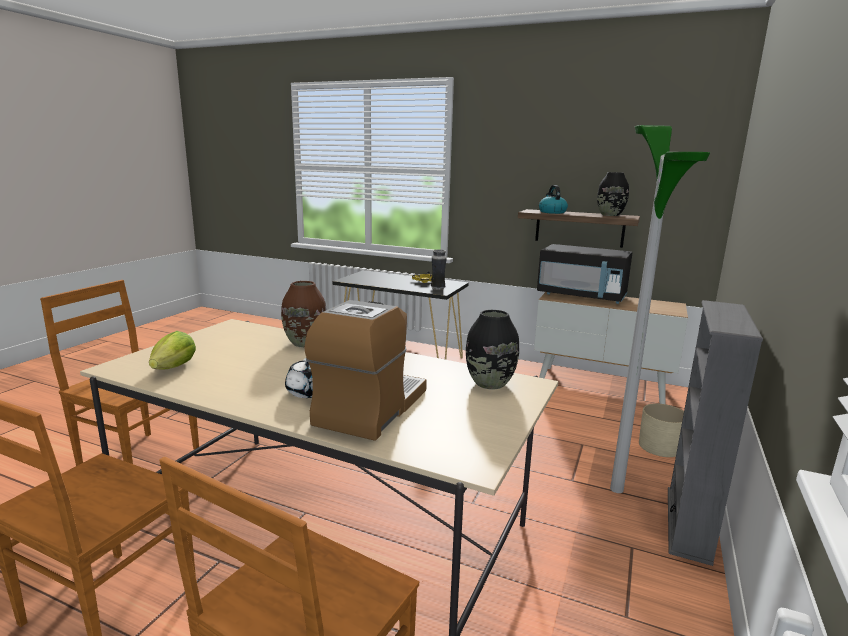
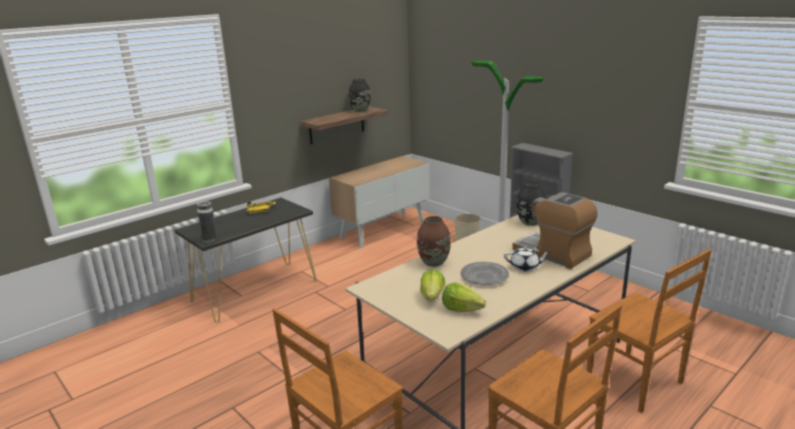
camera: 65 degrees left, 5 degrees up
vase [431,249,447,290] -> vase moved to [197,201,217,243]
black microwave [537,244,632,304] -> none
kettle [539,185,568,214] -> none
none -> lettuce [420,269,445,301]
none -> grey plate [461,262,509,285]

